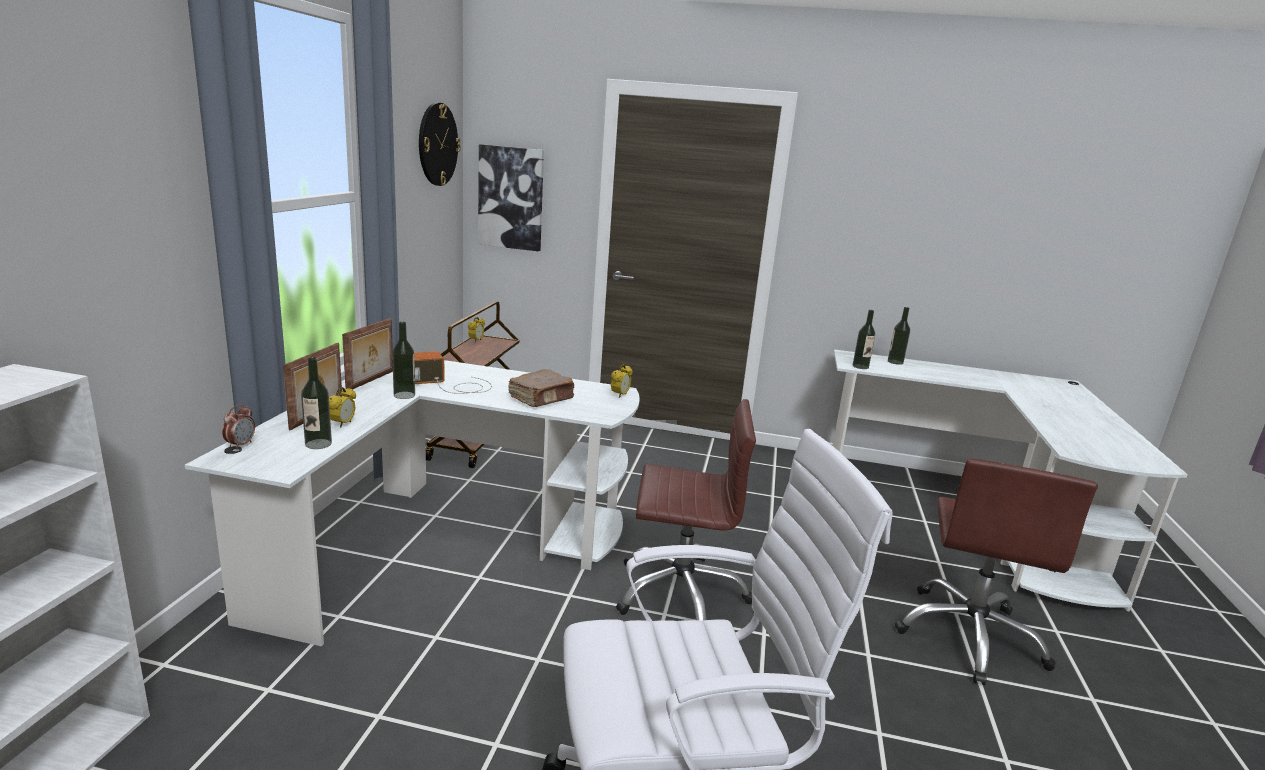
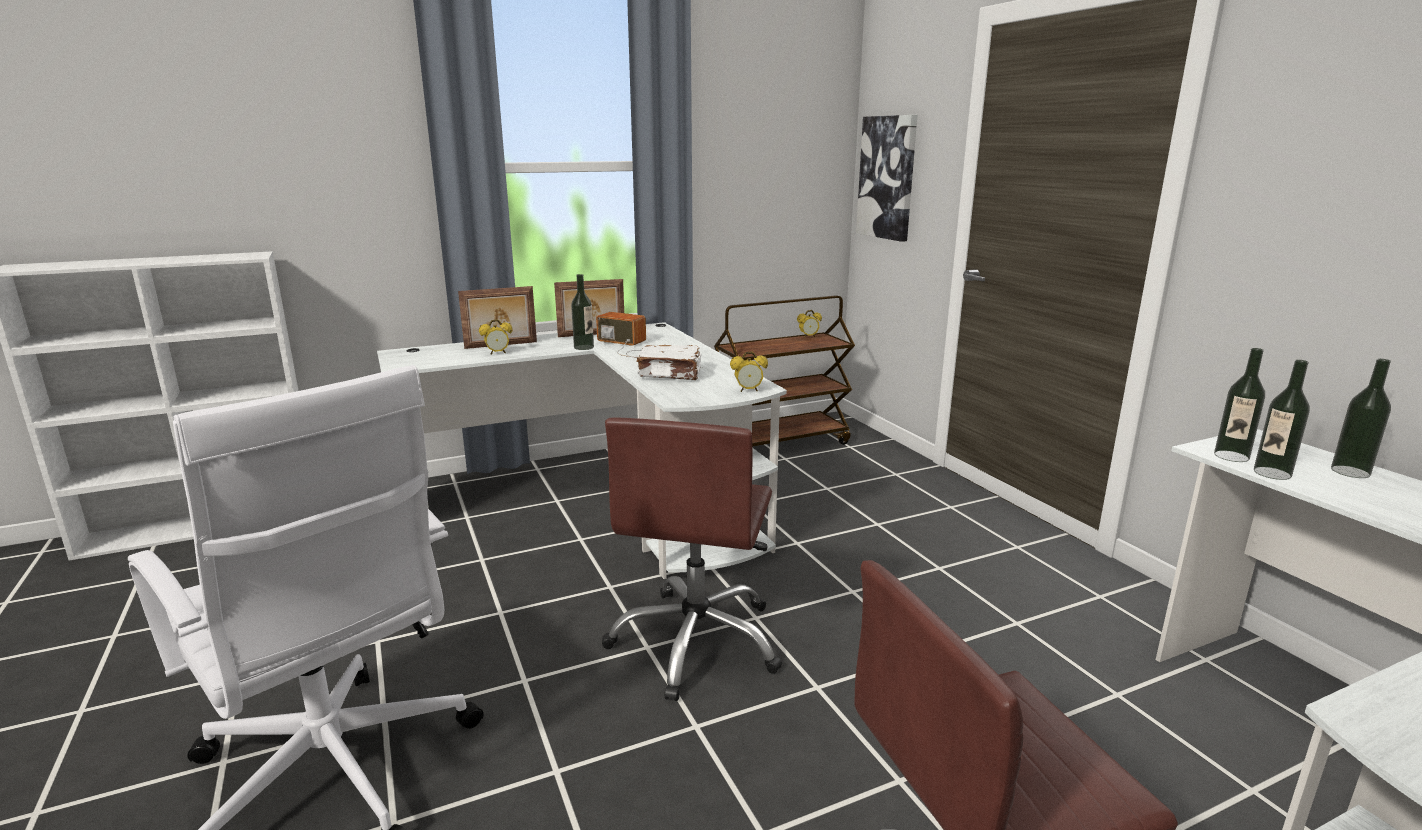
camera: 55 degrees right, 0 degrees up
alarm clock [222,404,255,449] -> none
bottle [301,357,332,449] -> bottle moved to [1254,360,1310,480]
wall clock [419,102,460,186] -> none
brown book [508,369,574,407] -> white book [637,345,702,380]
brown office chair [616,399,756,621] -> brown office chair turned 45 degrees clockwise [602,417,782,701]

